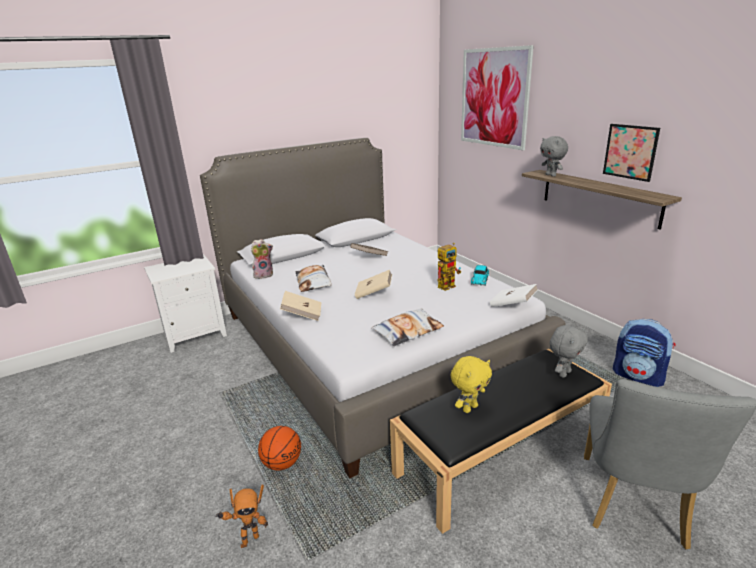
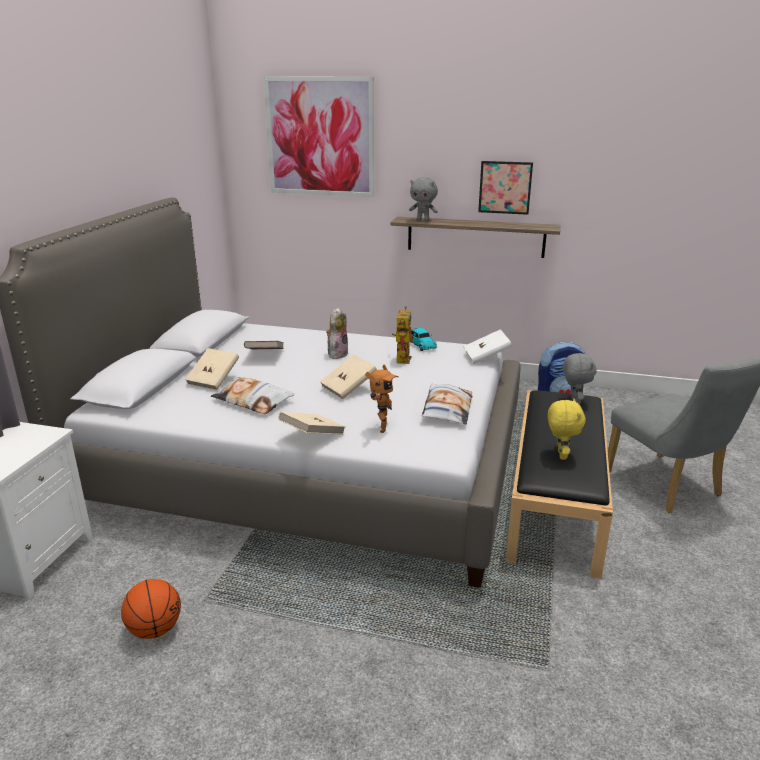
camera: 45 degrees left, 0 degrees up
toy robot [216,485,268,548] -> toy robot moved to [365,364,399,433]
plush toy [251,239,273,279] -> plush toy moved to [324,307,349,359]
basketball [258,426,301,471] -> basketball moved to [121,579,181,639]
none -> beige book [185,348,239,390]

